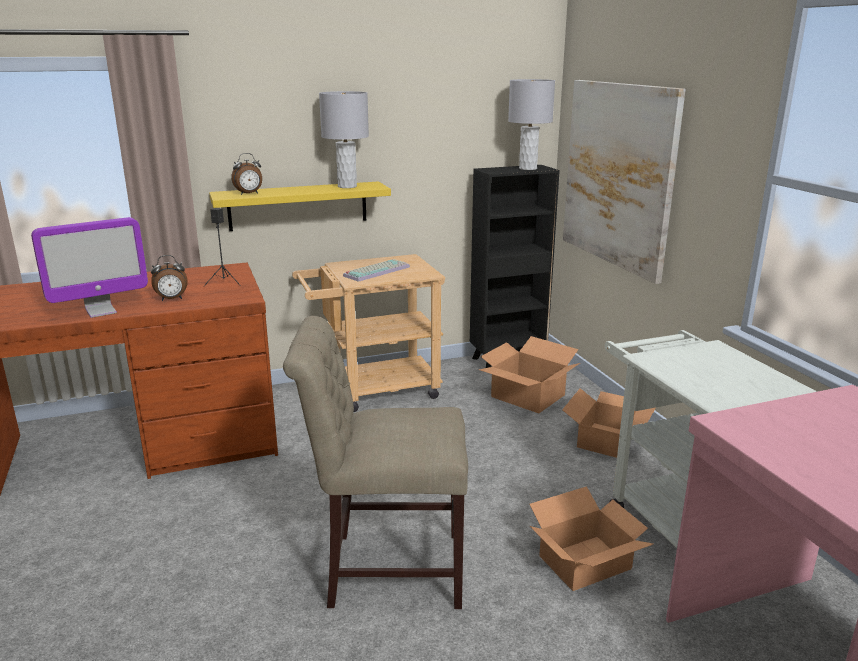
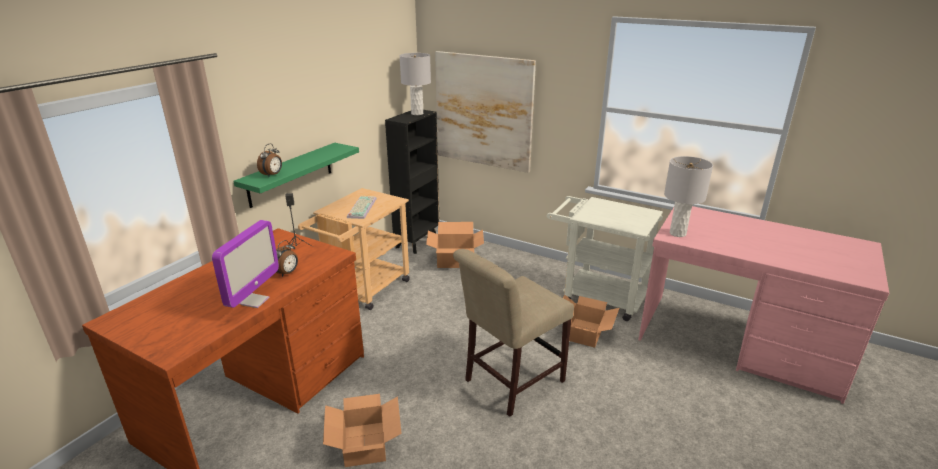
camera: 40 degrees left, 5 degrees up
yellow shelf [209,181,391,231] -> green shelf [233,143,359,208]
grey table lamp [319,91,369,188] -> grey table lamp moved to [664,156,713,237]
cardboard box [562,388,656,458] -> cardboard box moved to [323,394,402,467]

